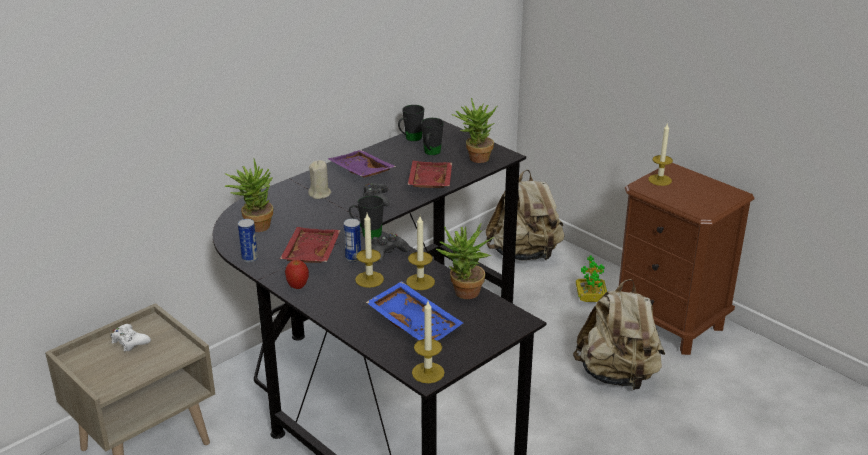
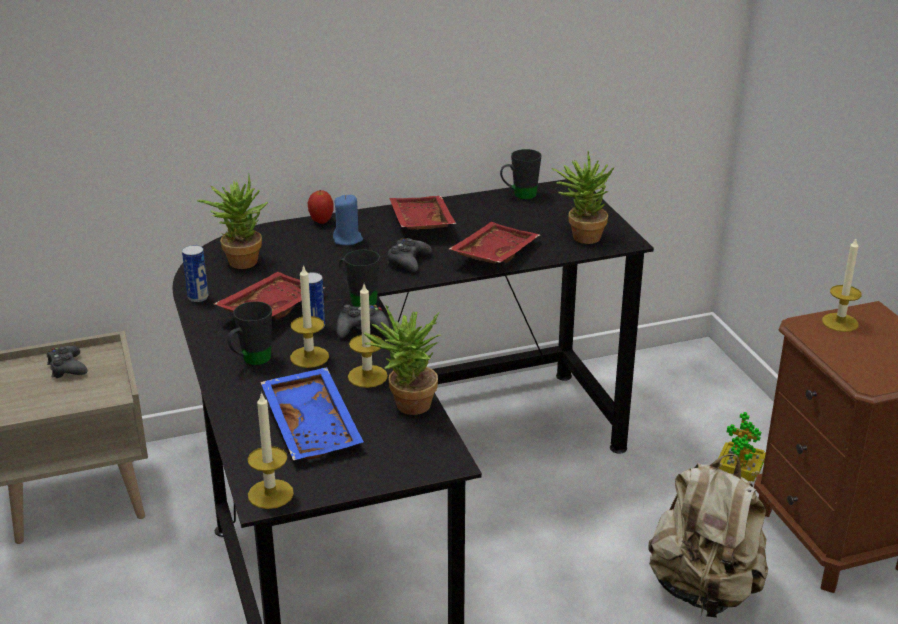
camera: 25 degrees right, 0 degrees up
white game controller [111,324,151,352] -> black game controller [47,346,88,378]
apple [285,260,309,289] -> apple moved to [307,190,334,224]
beige candle [308,160,331,199] -> blue candle [333,195,363,245]
purple tray [328,150,396,178] -> red tray [389,196,456,230]
black mug [421,118,444,155] -> black mug moved to [227,301,272,365]
beige backpack [486,170,565,261] -> none

